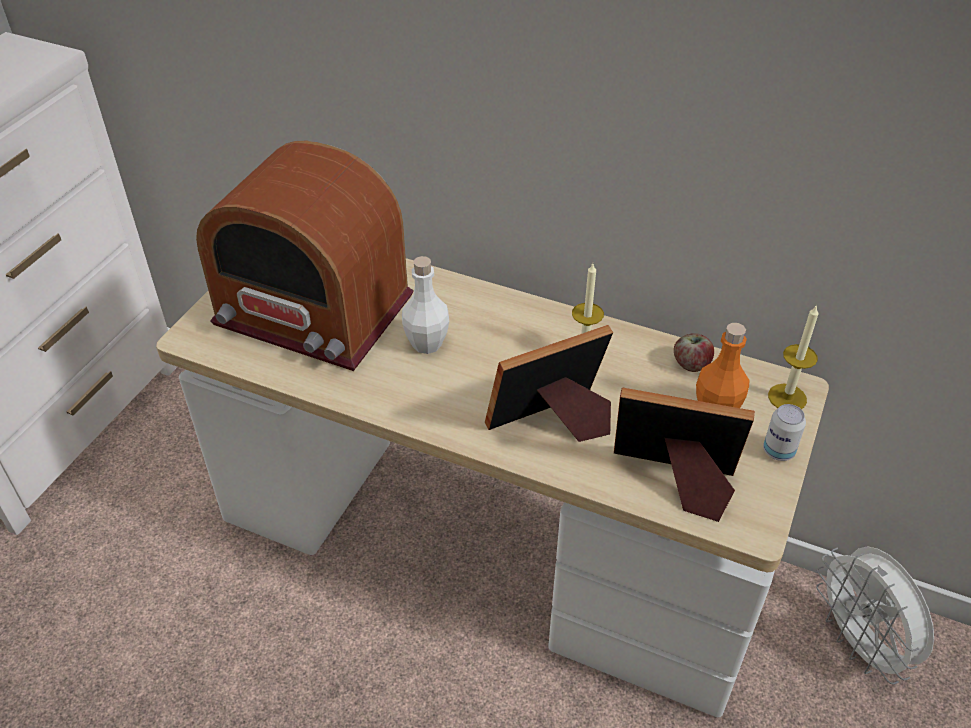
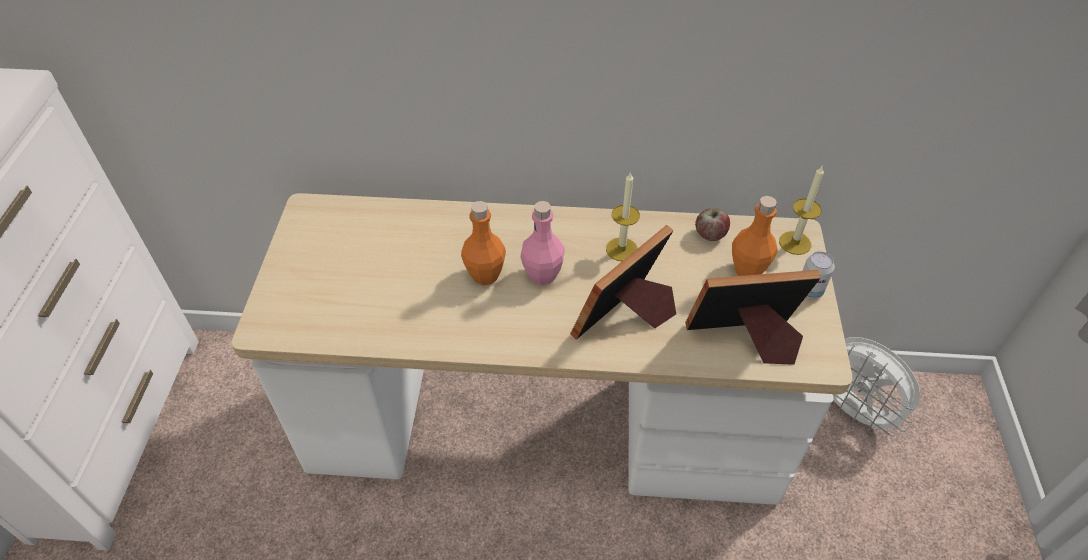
camera: 20 degrees left, 5 degrees up
radio [196,141,414,371] -> none
white bottle [402,256,449,354] -> orange bottle [461,201,506,285]
none -> pink bottle [520,201,565,285]

